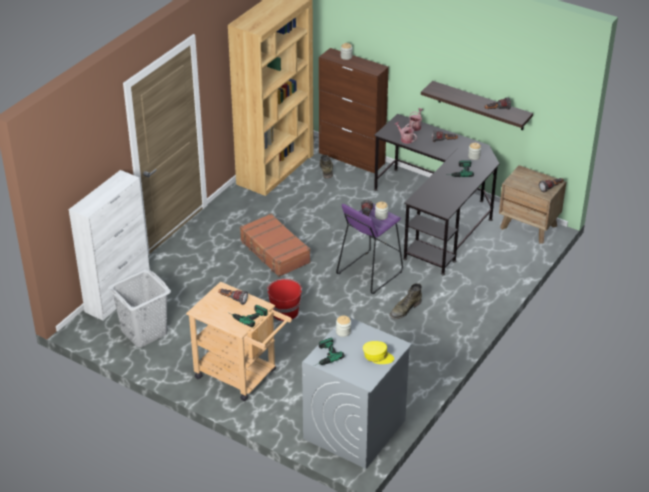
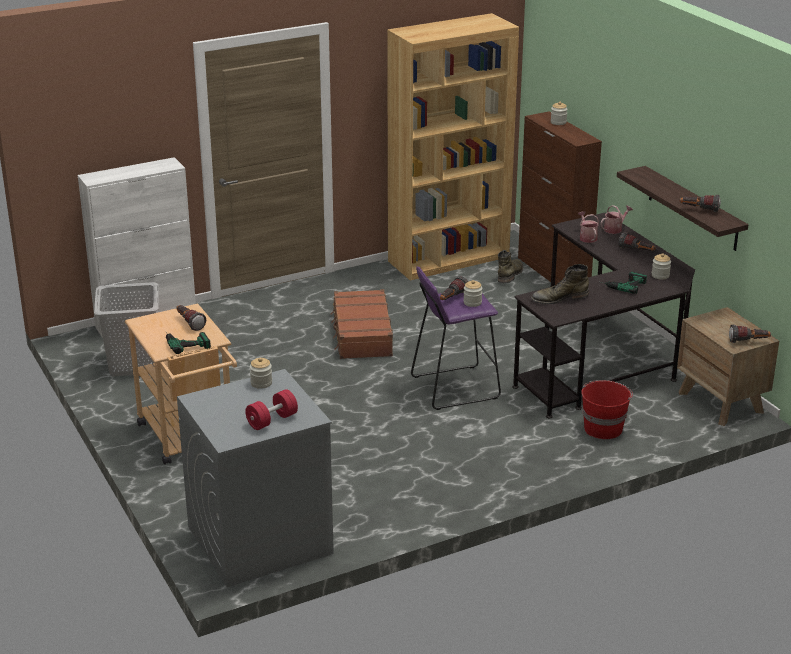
camera: 30 degrees right, 10 degrees down
red bucket [267,279,302,321] -> red bucket moved to [581,380,633,439]
power drill [313,338,344,366] -> none
yellow cap [363,341,394,364] -> red dumbbell [245,389,298,430]
green boot [390,283,422,319] -> green boot moved to [531,264,589,304]

